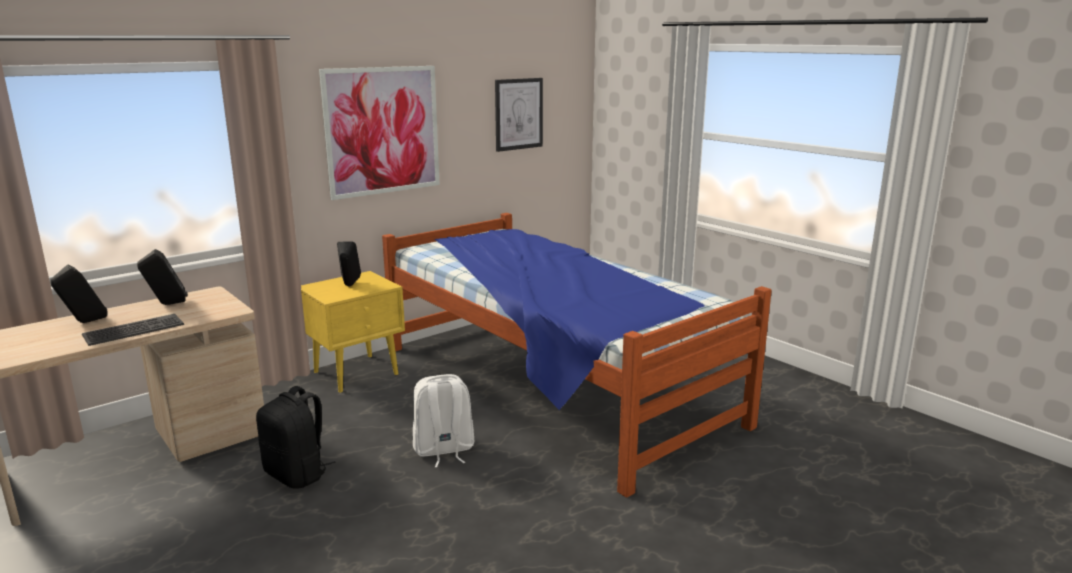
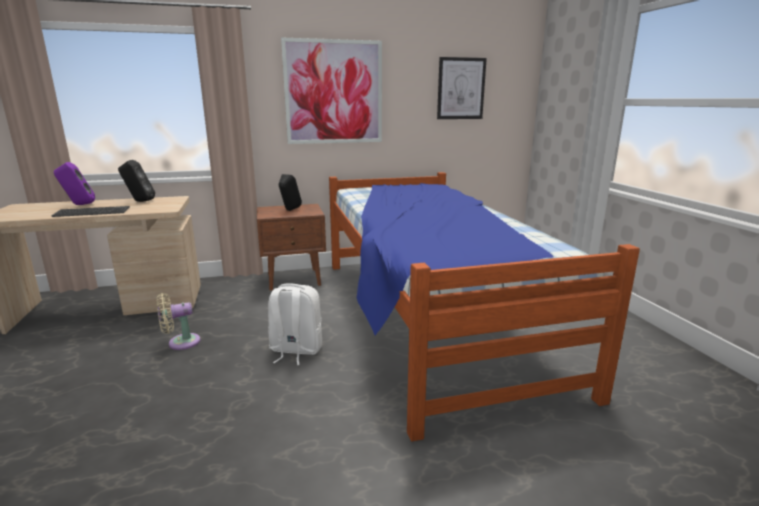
camera: 25 degrees right, 0 degrees up
black speaker [50,264,107,323] -> purple speaker [54,162,95,205]
black backpack [256,386,336,489] -> beige fan [156,293,201,350]
yellow nightstand [301,271,405,392] -> brown nightstand [257,204,326,290]

